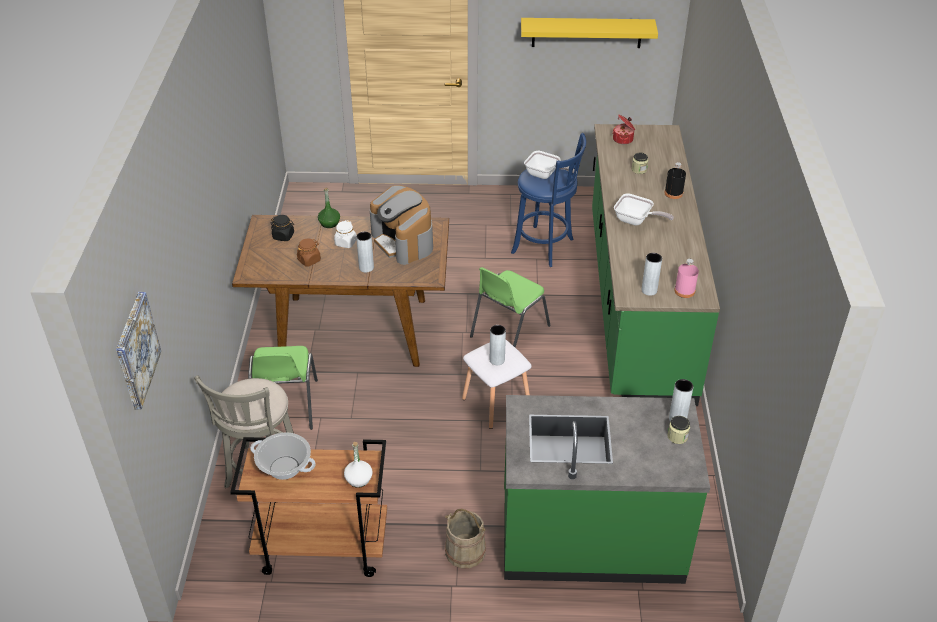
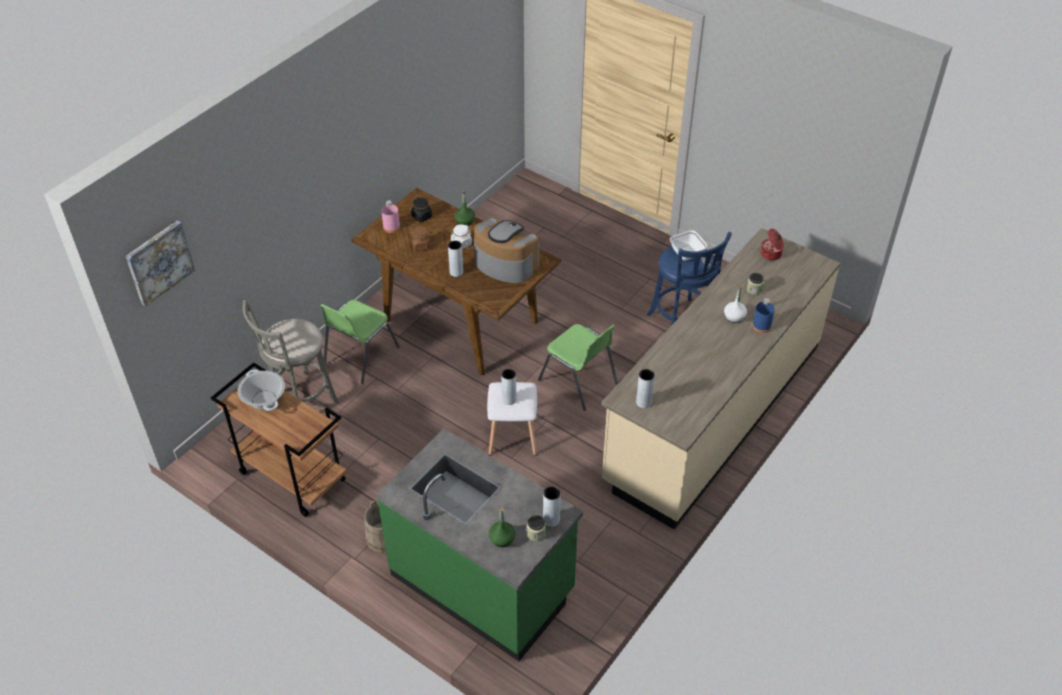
camera: 35 degrees right, 5 degrees up
white bottle [344,442,373,488] -> white bottle moved to [724,284,747,323]
coffee machine [370,185,433,265] -> coffee machine turned 120 degrees clockwise [474,218,539,283]
green chair [470,267,551,348] -> green chair turned 120 degrees counterclockwise [538,324,618,411]
yellow shelf [521,18,658,48] -> none
green counter [592,124,720,406] -> beige counter [601,228,841,530]
frying pan [614,193,674,226] -> none
black bottle [665,162,686,199] -> blue bottle [752,298,775,333]
pink bottle [674,259,699,298] -> pink bottle moved to [381,200,400,233]
none -> green bottle [489,508,516,547]

